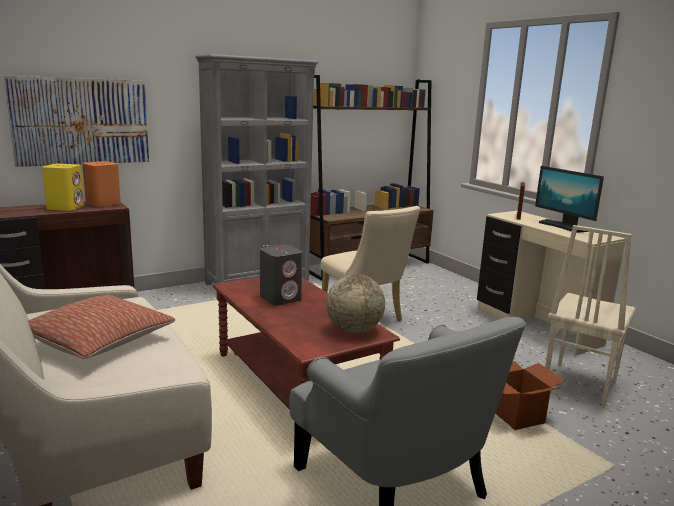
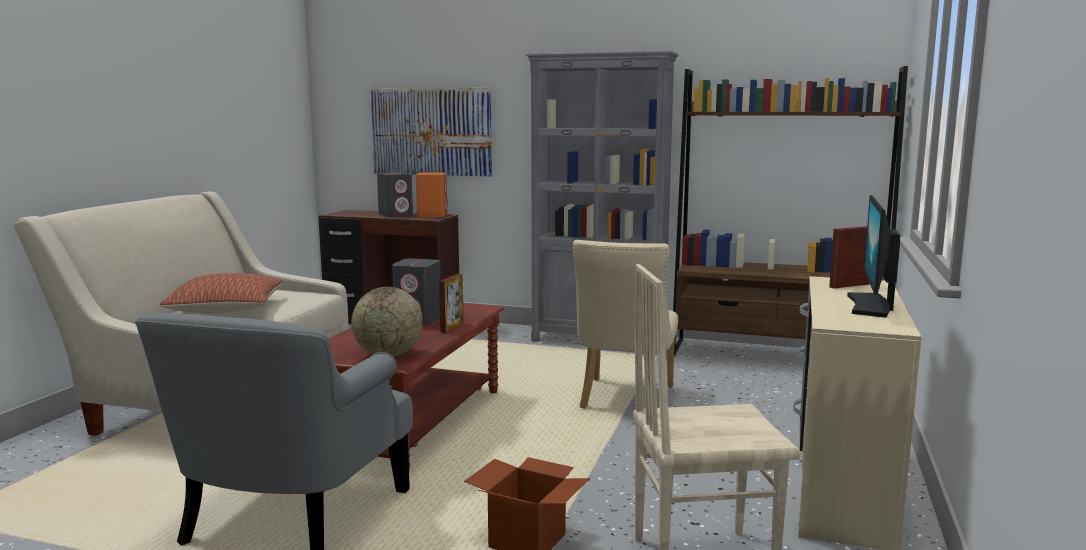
camera: 50 degrees right, 5 degrees down
yellow speaker [42,164,84,211] -> grey speaker [377,172,413,217]
none -> picture frame [439,273,464,333]

